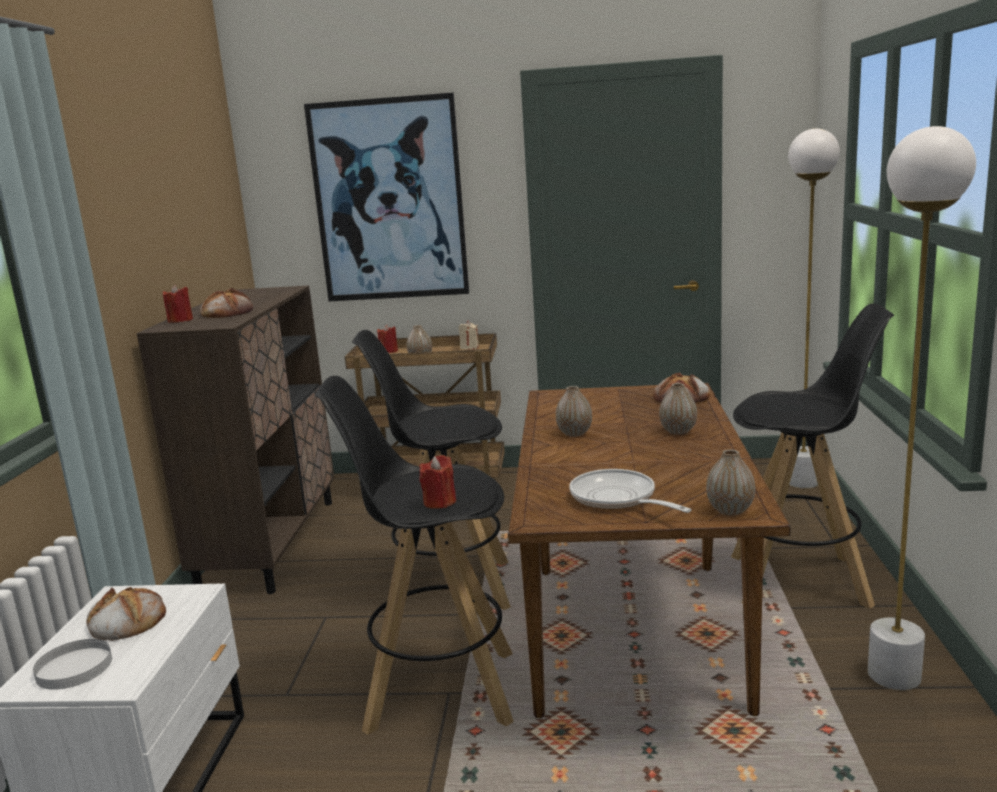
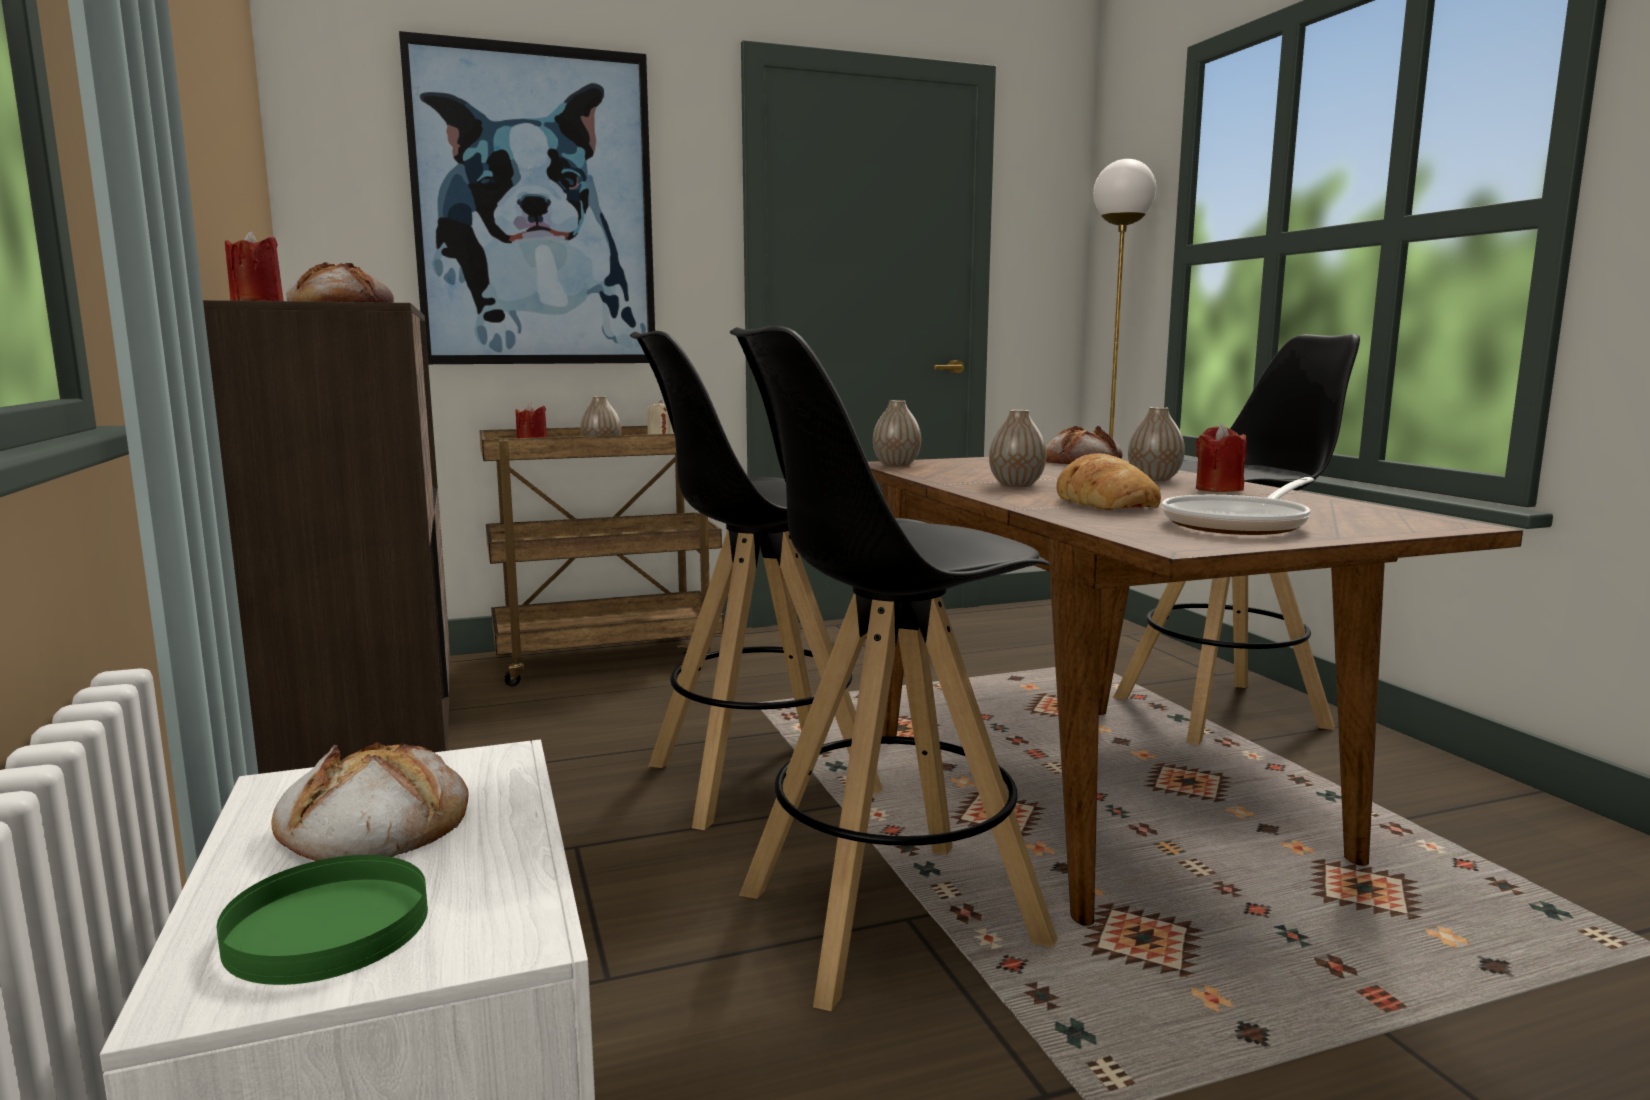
camera: 25 degrees left, 5 degrees down
white plate [33,639,112,690] -> green plate [217,855,428,985]
red candle [419,455,456,509] -> red candle moved to [1196,423,1247,492]
frying pan [569,469,692,513] -> frying pan turned 75 degrees counterclockwise [1162,477,1314,535]
vase [706,449,755,515] -> vase moved to [873,400,921,467]
white floor lamp [868,126,976,690] -> none
none -> bread [1056,453,1161,510]

